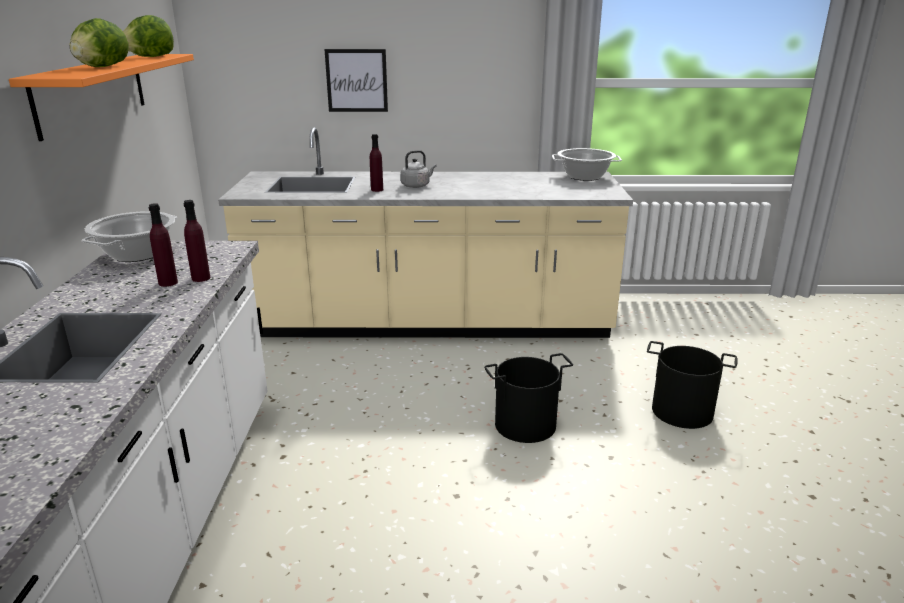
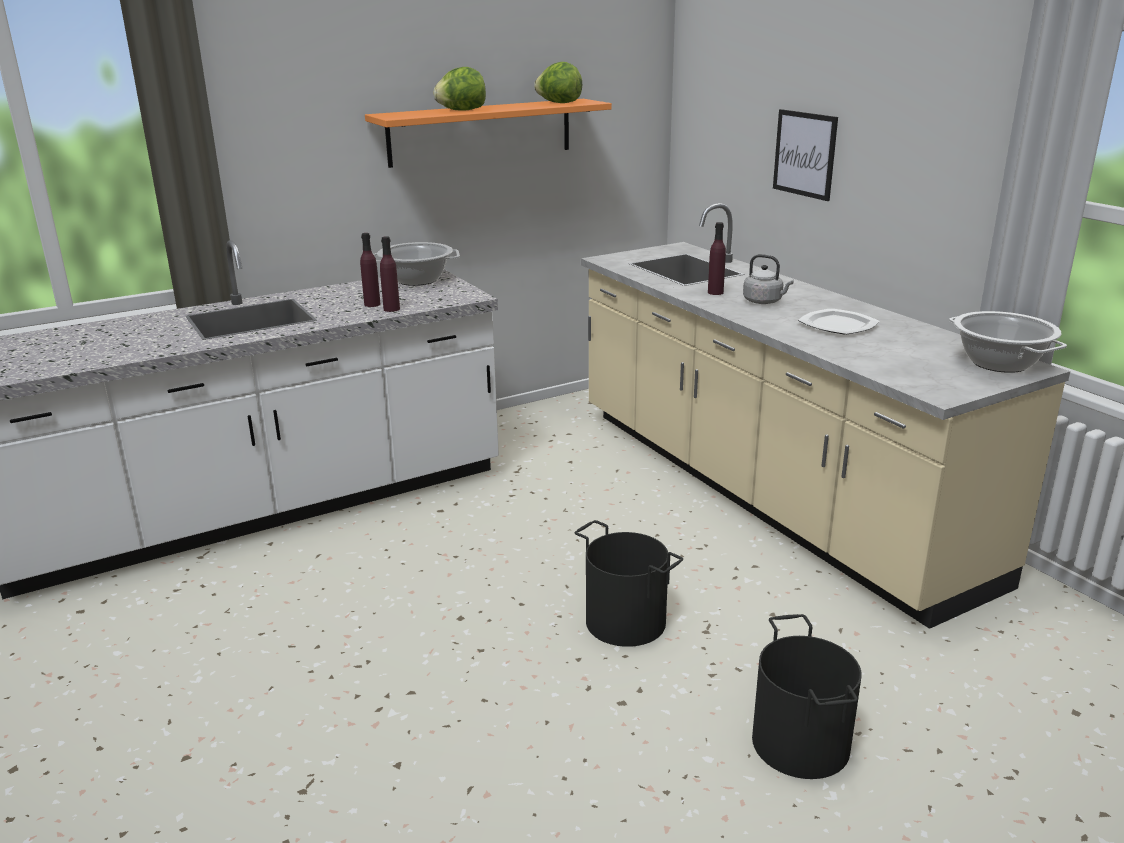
camera: 60 degrees right, 0 degrees up
none -> plate [798,308,880,334]

